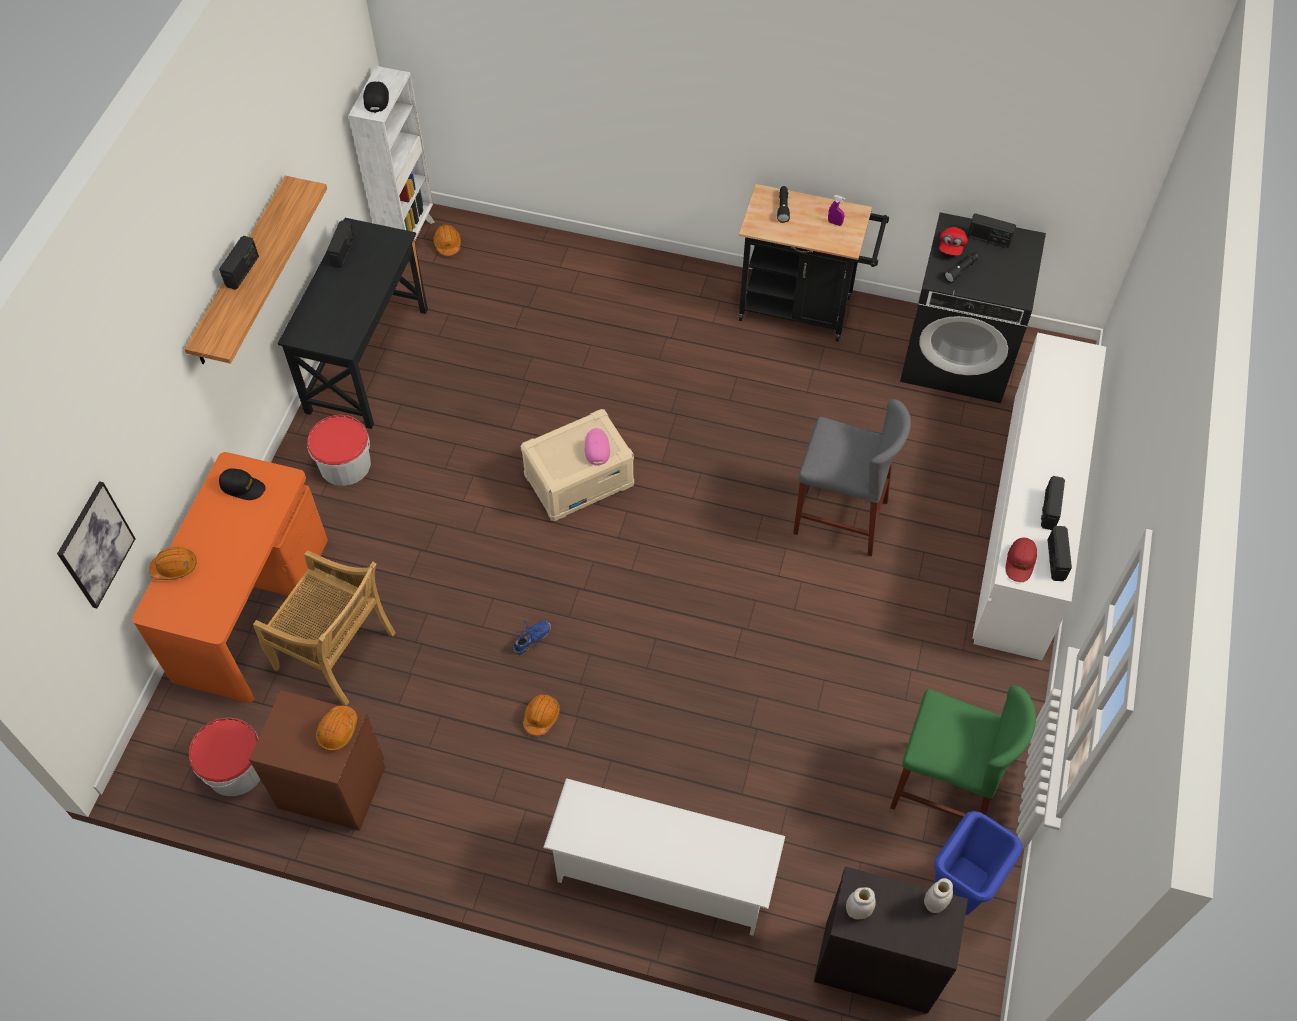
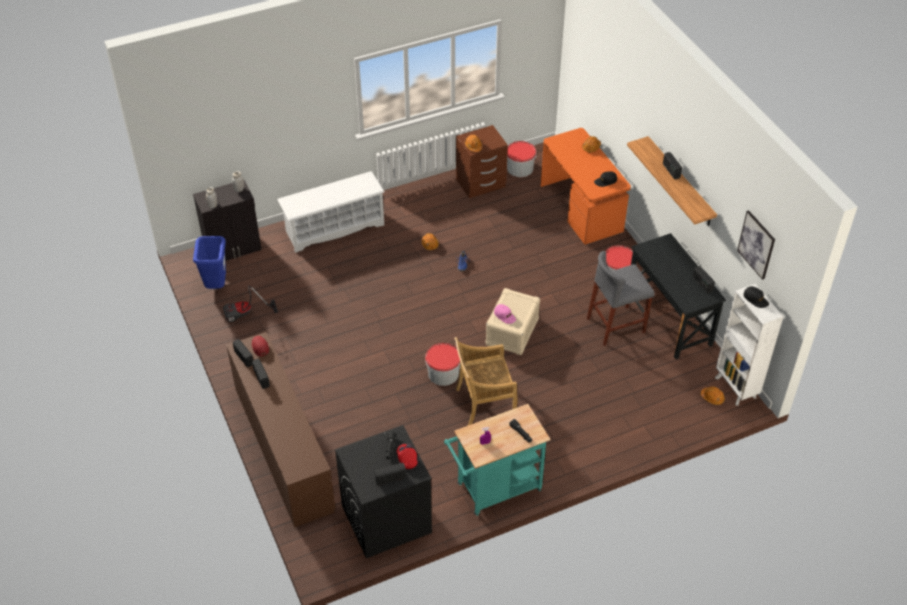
camera: 140 degrees right, 10 degrees down
picture [57,481,136,608] -> picture moved to [737,210,775,280]
beige chair [253,550,396,706] -> beige chair moved to [454,337,517,425]
black cart [739,184,889,342] -> turquoise cart [444,404,550,516]
grey stool [793,399,911,557] -> grey stool moved to [587,251,655,346]
green stool [890,686,1036,818] -> vacuum cleaner [223,285,278,322]
white dresser [972,333,1106,660] -> brown dresser [226,332,335,528]
none -> bucket [425,343,460,386]

